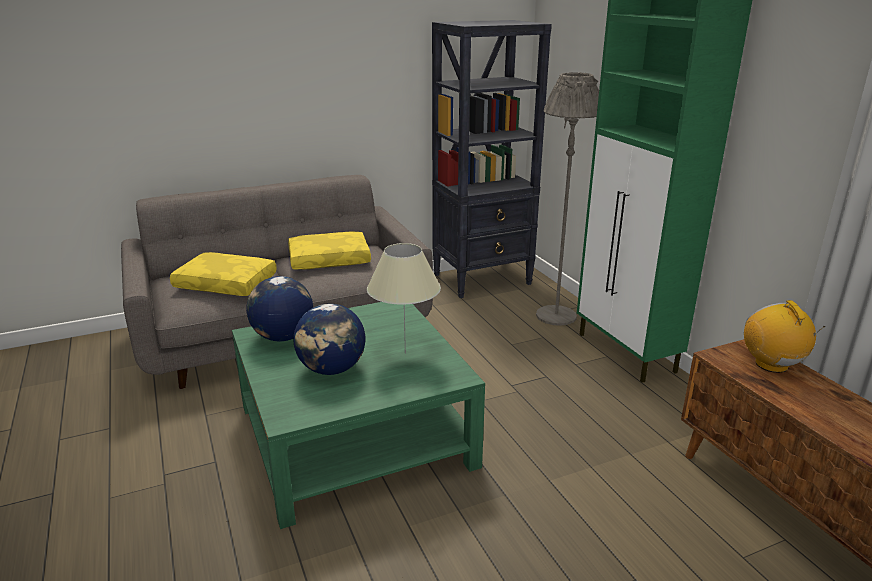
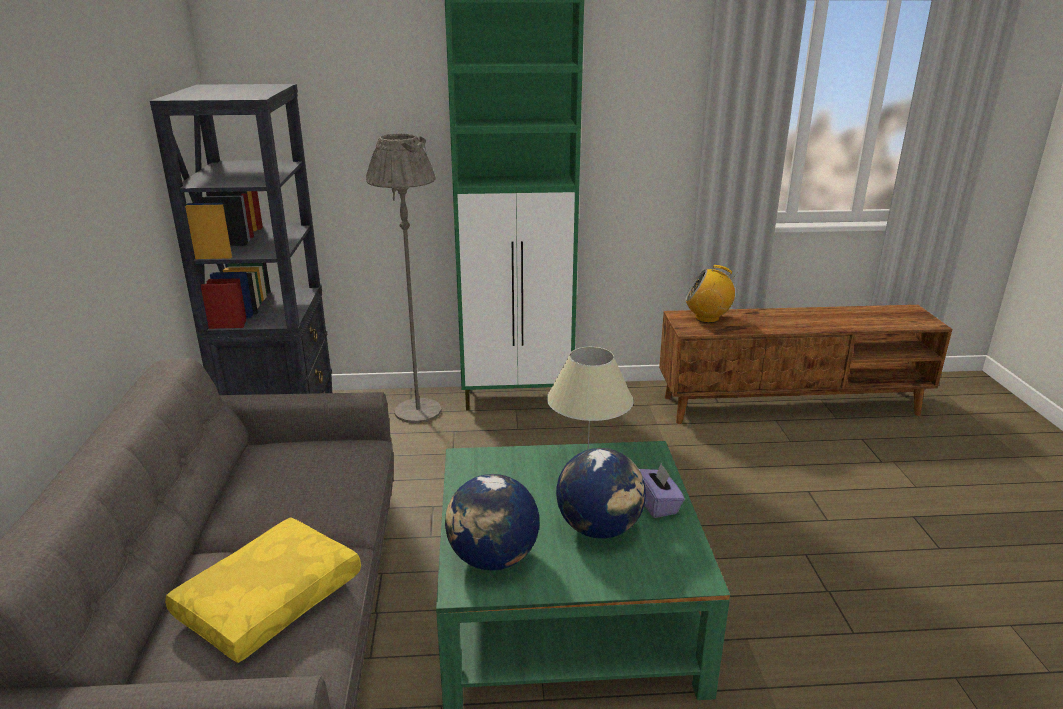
camera: 70 degrees left, 0 degrees up
yellow pillow [288,231,371,270] -> none
none -> purple tissue box [639,463,685,518]

